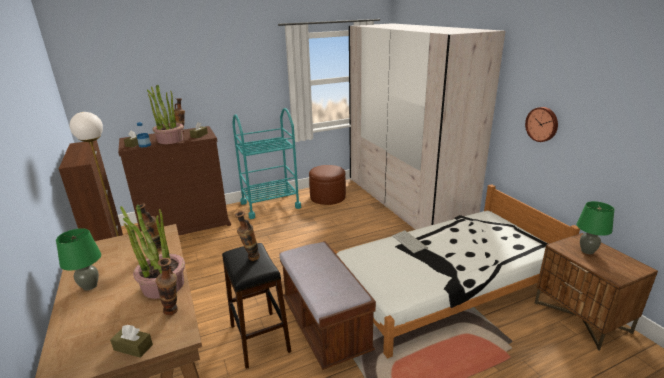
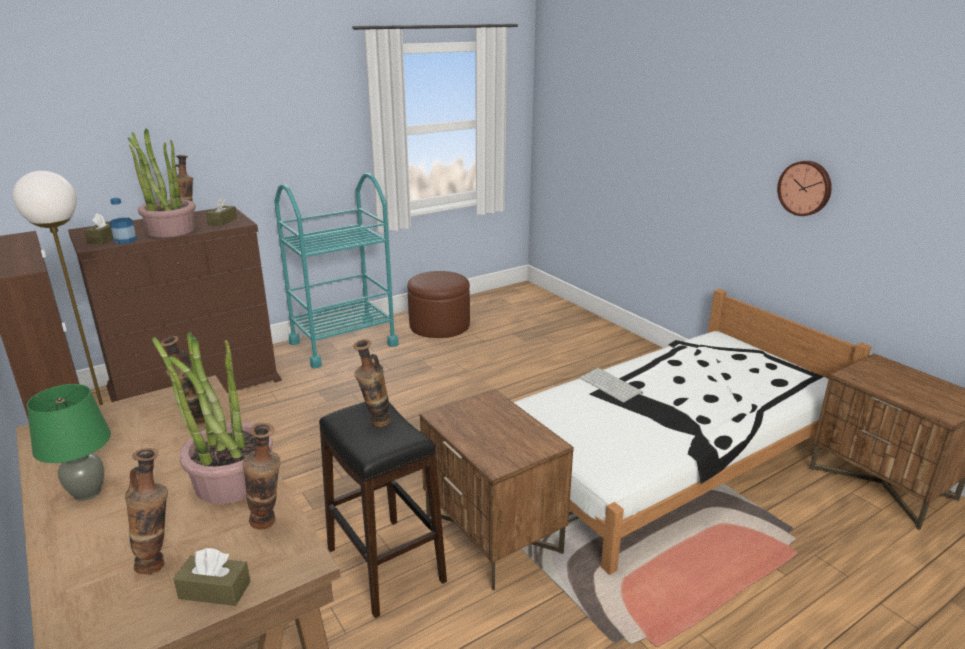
camera: 10 degrees left, 0 degrees up
brown bench [279,241,376,370] -> brown nightstand [420,389,574,591]
beige wardrobe [349,23,505,230] -> none
green table lamp [577,201,615,254] -> none
none -> vase [125,448,168,574]

